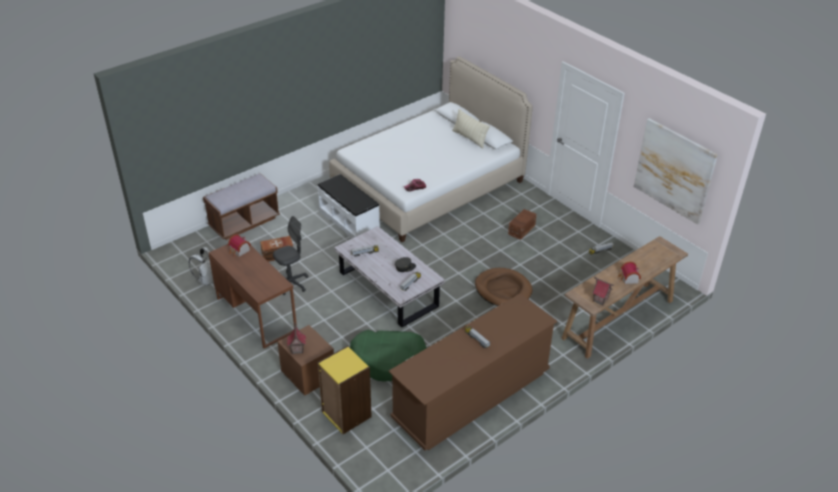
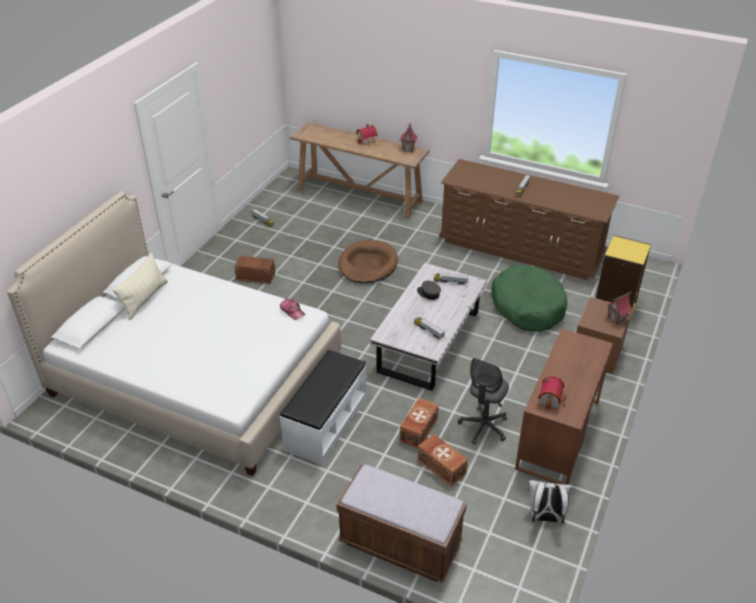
camera: 115 degrees left, 0 degrees up
grey office chair [273,216,309,295] -> grey office chair turned 90 degrees counterclockwise [458,358,509,445]
picture [634,118,718,225] -> none
none -> brown storage box [400,398,439,448]

